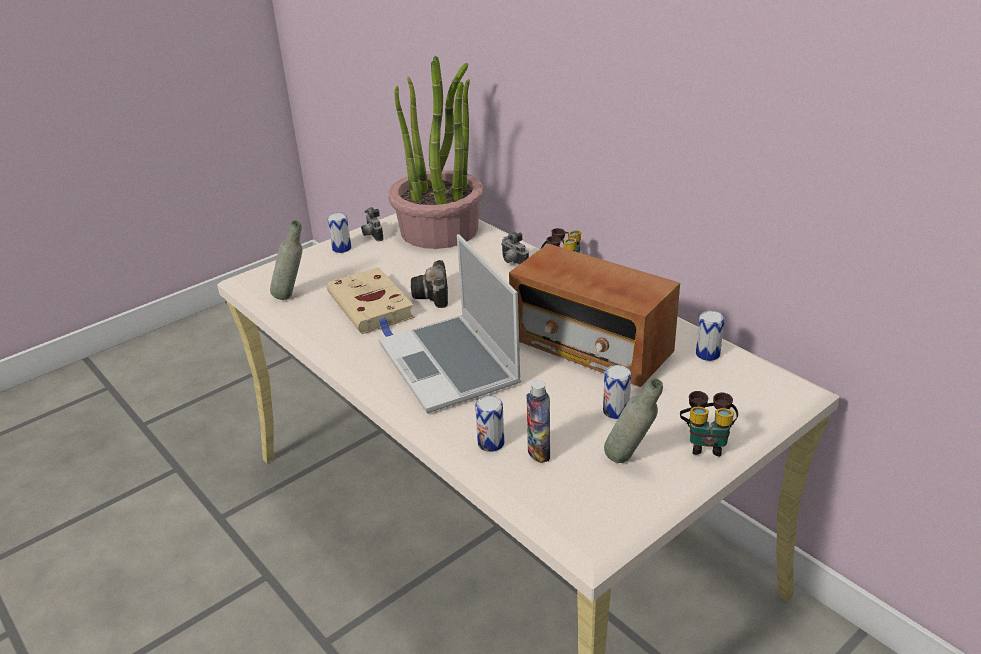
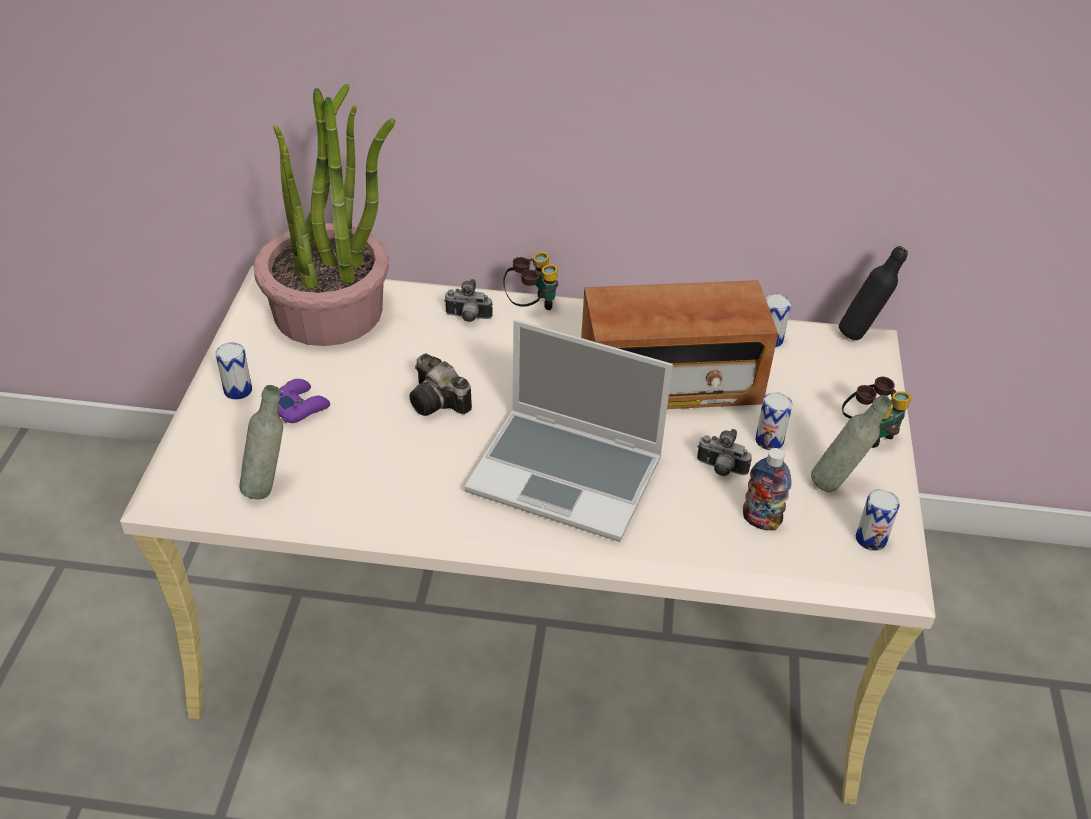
camera: 45 degrees left, 10 degrees up
beige book [327,267,415,337] -> none
camera [361,207,384,241] -> camera moved to [697,429,752,476]
can [475,396,504,452] -> can moved to [856,489,900,551]
none -> purple game controller [278,379,330,423]
none -> black bottle [839,246,908,340]

